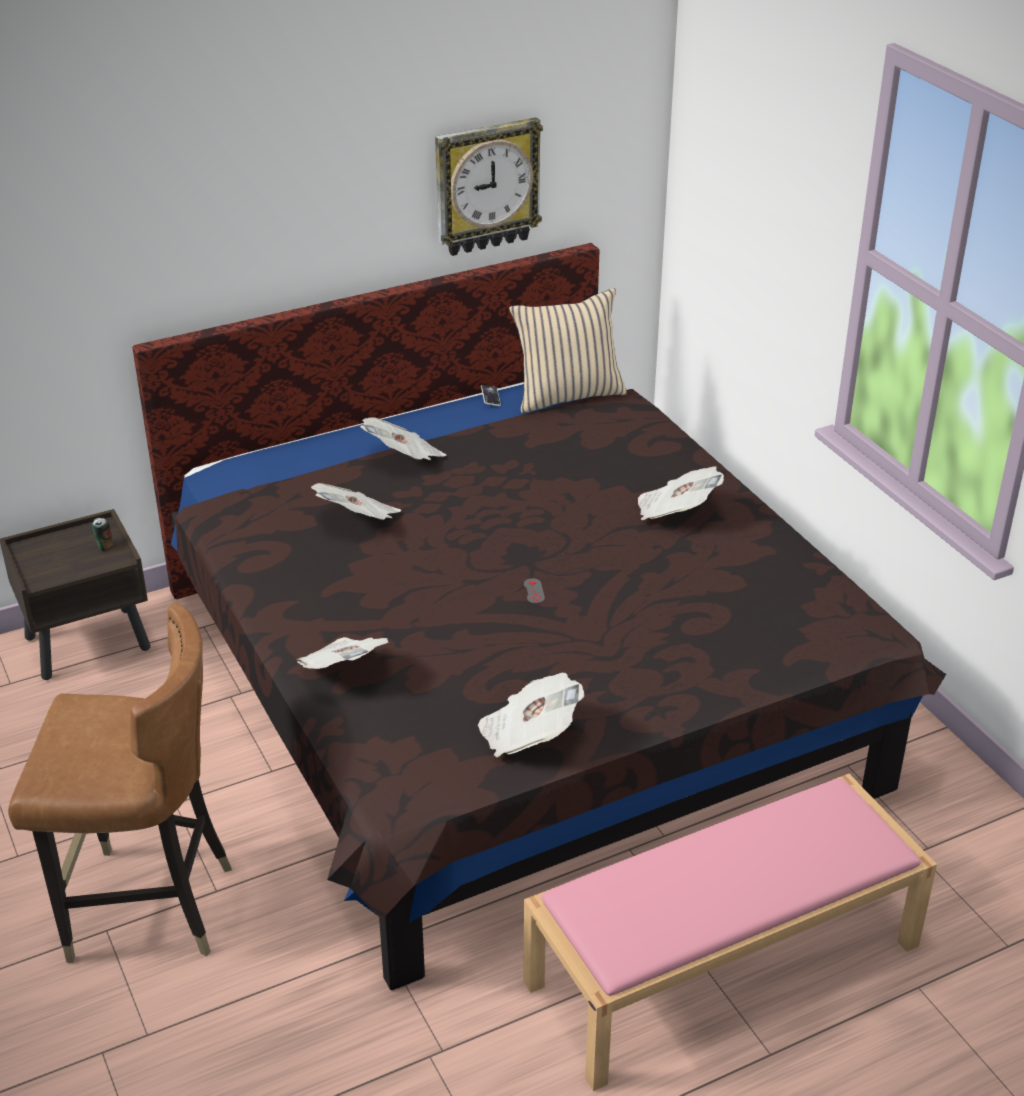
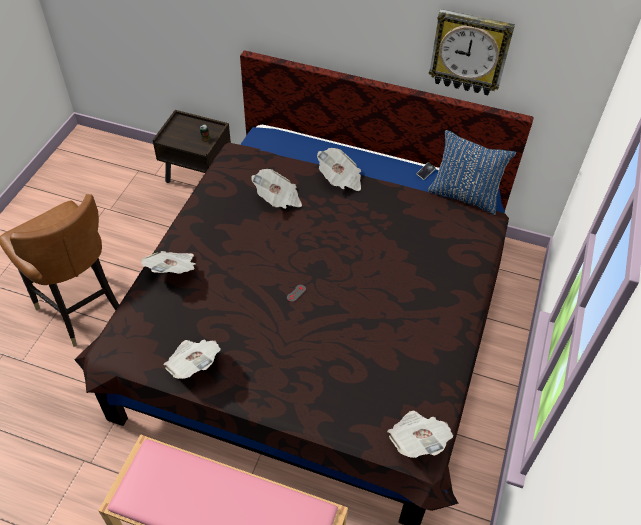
camera: 45 degrees right, 15 degrees up
beige pillow [509,288,627,413] -> blue pillow [428,130,516,215]
newspaper [638,466,724,520] -> newspaper moved to [387,411,453,458]

